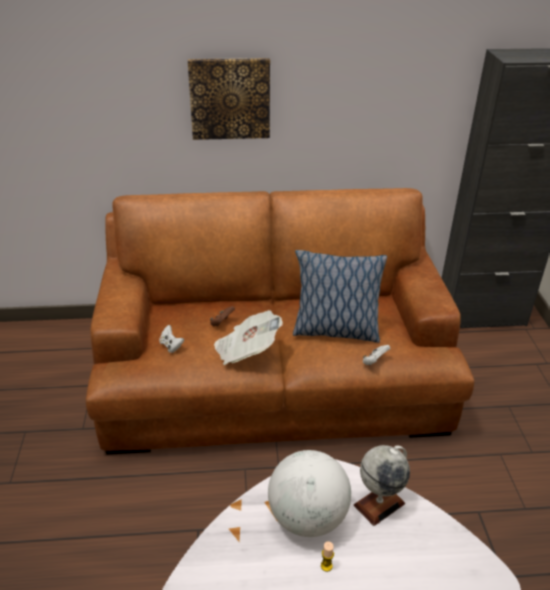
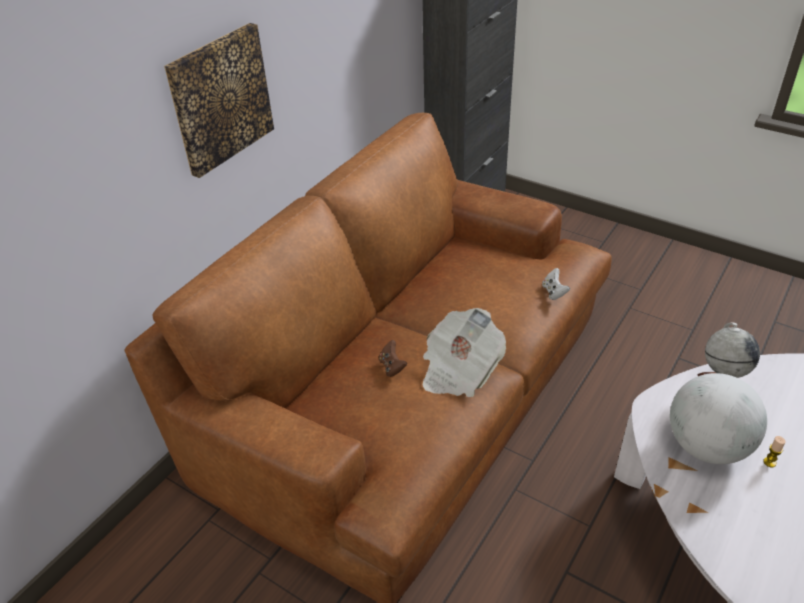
camera: 50 degrees left, 5 degrees up
white game controller [159,325,184,353] -> none
pillow [293,250,387,343] -> none

